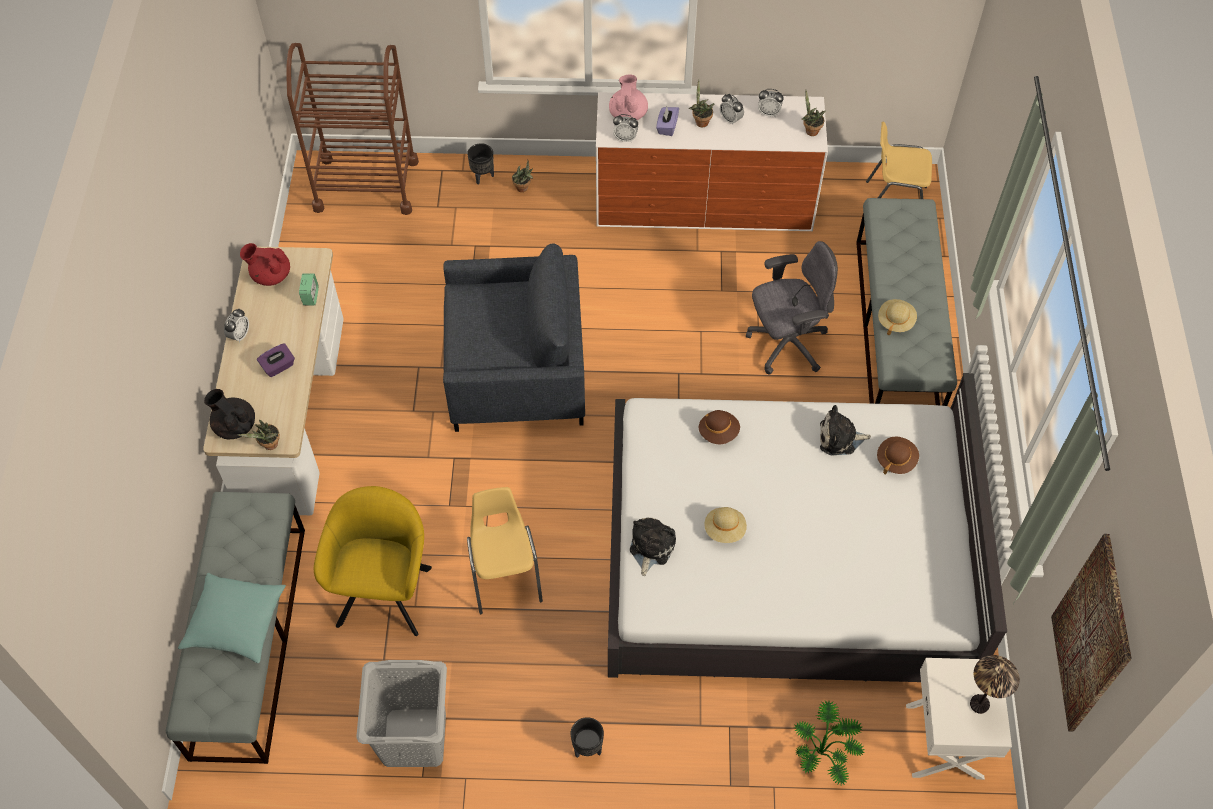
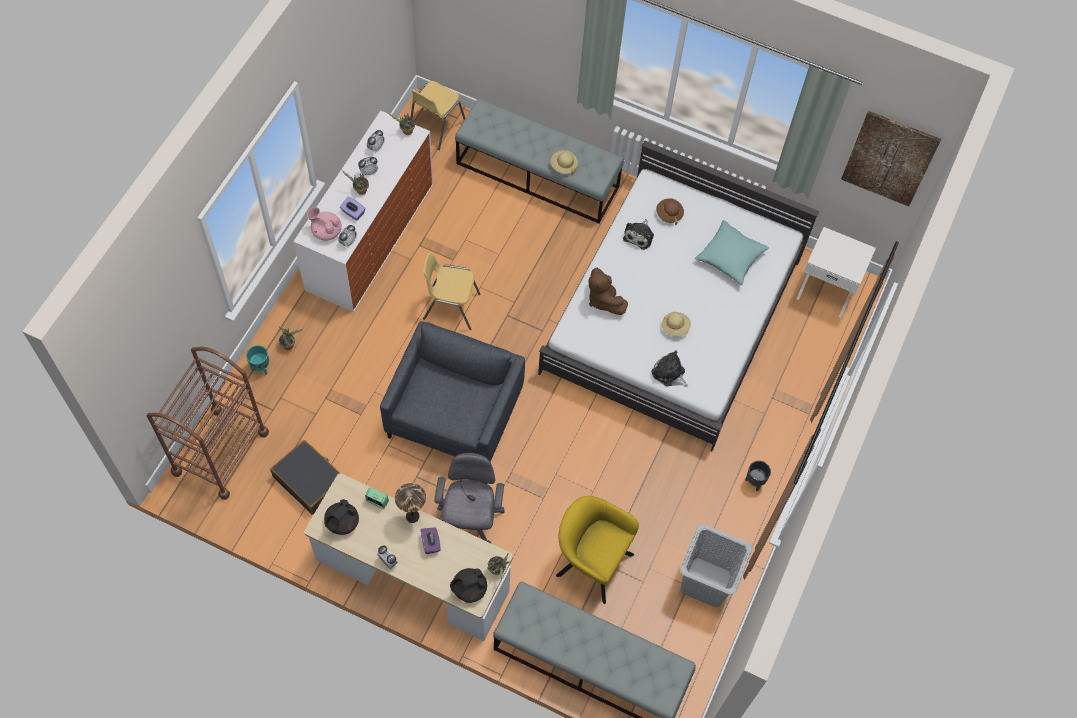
camera: 70 degrees left, 5 degrees up
turquoise pillow [178,573,286,663] -> turquoise pillow moved to [695,220,769,285]
red teapot [240,243,290,286] -> black teapot [324,499,359,535]
black planter [467,143,494,185] -> turquoise planter [246,345,269,375]
yellow chair [467,487,543,614] -> yellow chair moved to [423,252,480,330]
brown hat [699,410,740,444] -> brown plush toy [589,268,628,315]
grey office chair [746,241,838,374] -> grey office chair moved to [434,453,505,544]
potted plant [794,701,865,785] -> none
table lamp [970,655,1020,714] -> table lamp moved to [395,483,426,523]
none -> black suitcase [270,440,340,515]

